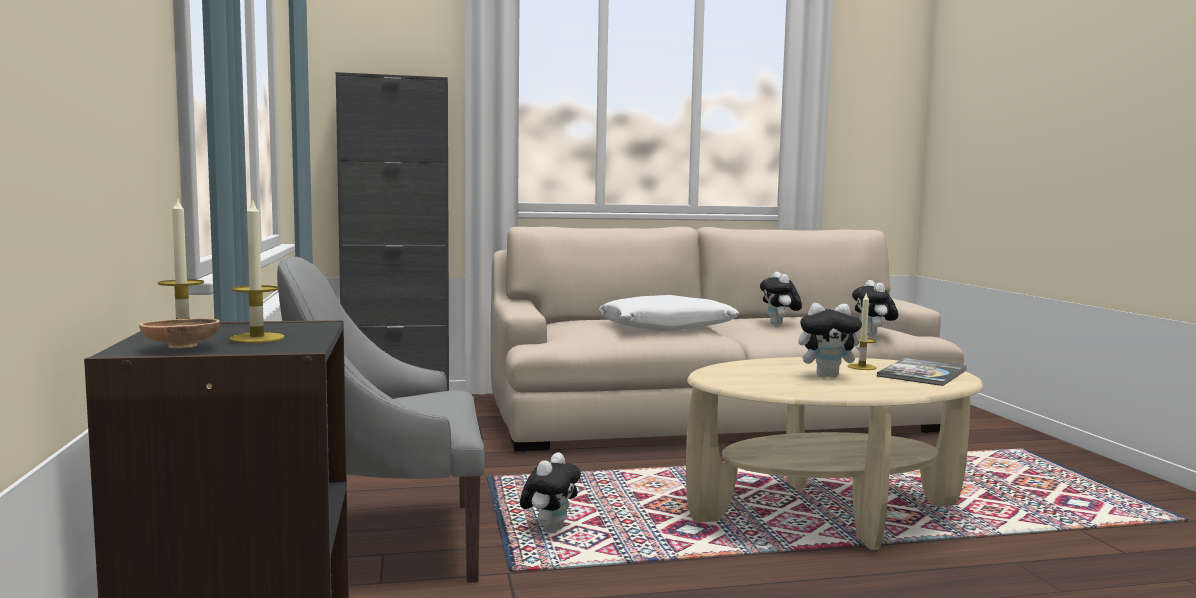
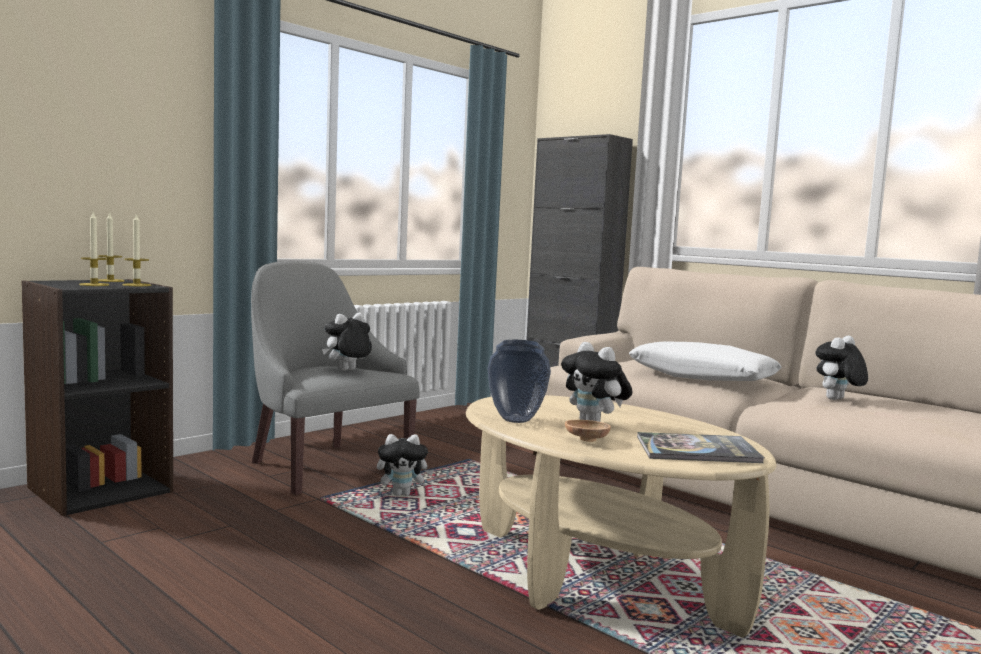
camera: 55 degrees right, 0 degrees up
brown bowl [139,318,220,348] -> brown bowl moved to [565,420,611,442]
candle [848,292,877,370] -> candle moved to [122,214,151,286]
plush toy [852,280,898,336] -> plush toy moved to [322,312,372,371]
none -> vase [488,340,551,423]

